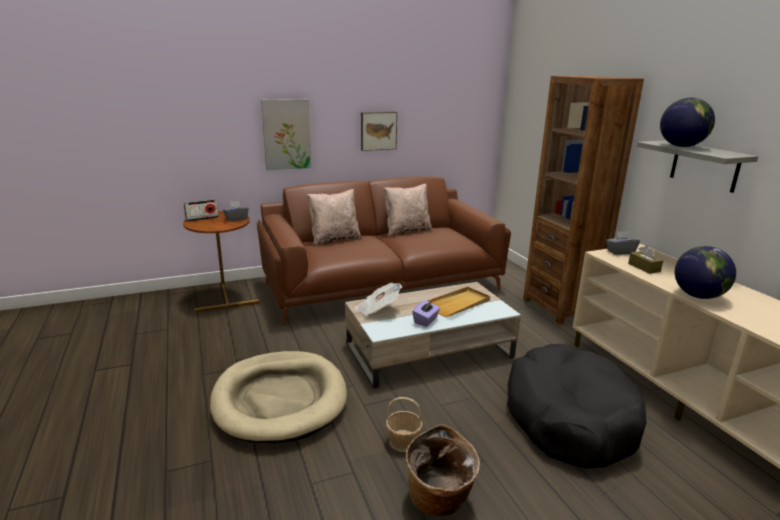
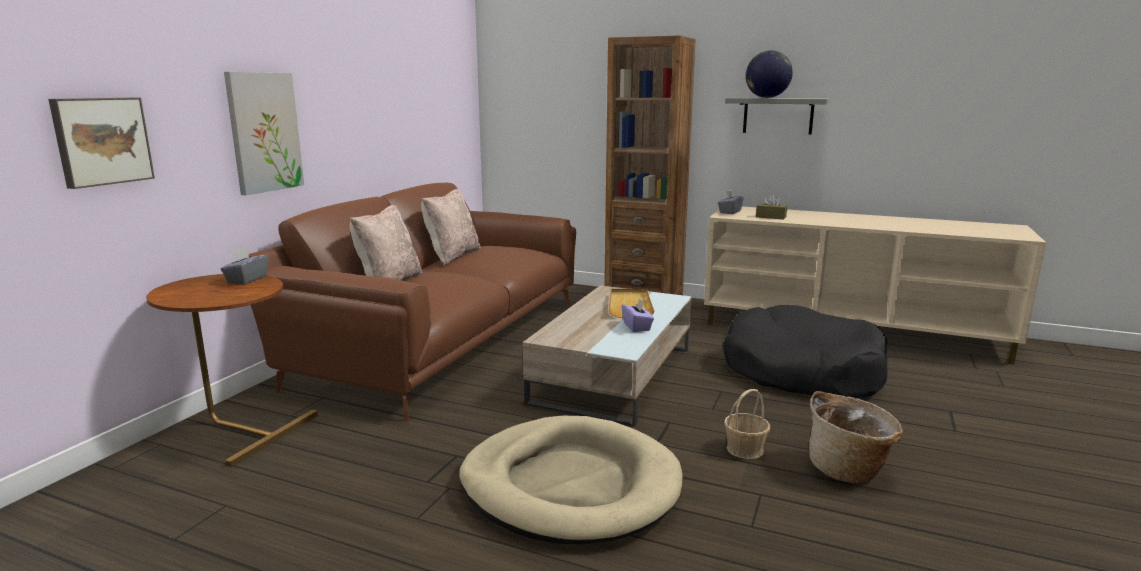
camera: 45 degrees left, 5 degrees down
radio [184,199,219,221] -> none
newspaper [355,282,402,316] -> none
picture [361,112,397,151] -> picture moved to [48,98,155,189]
globe [675,246,736,299] -> none

